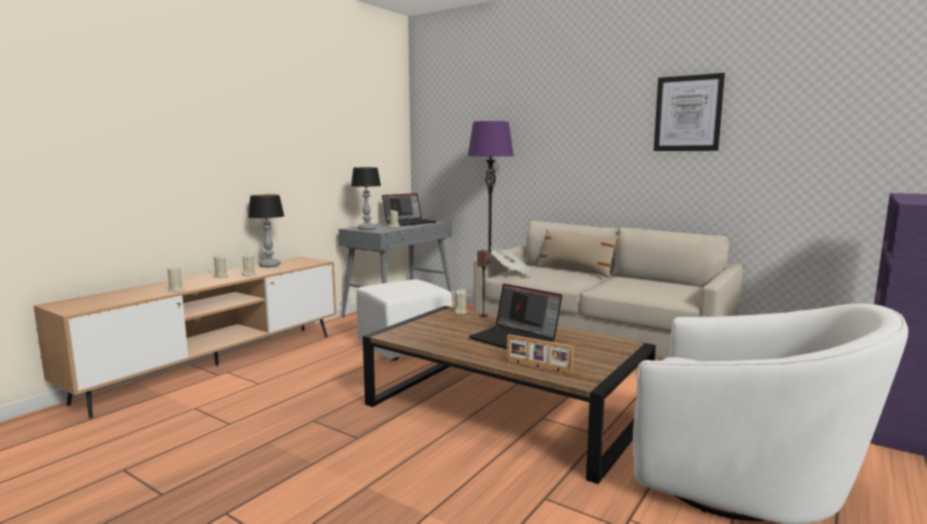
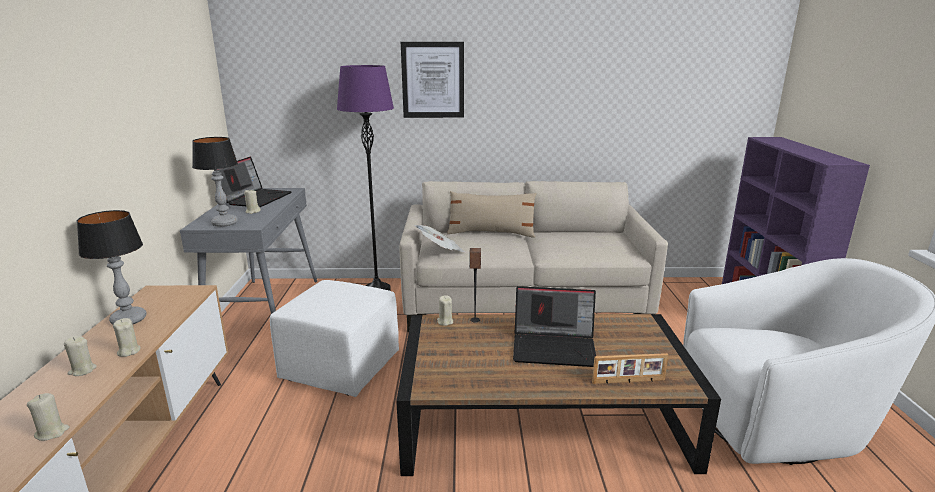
camera: 35 degrees left, 10 degrees up
picture [654,73,725,151] -> picture moved to [401,42,464,118]

